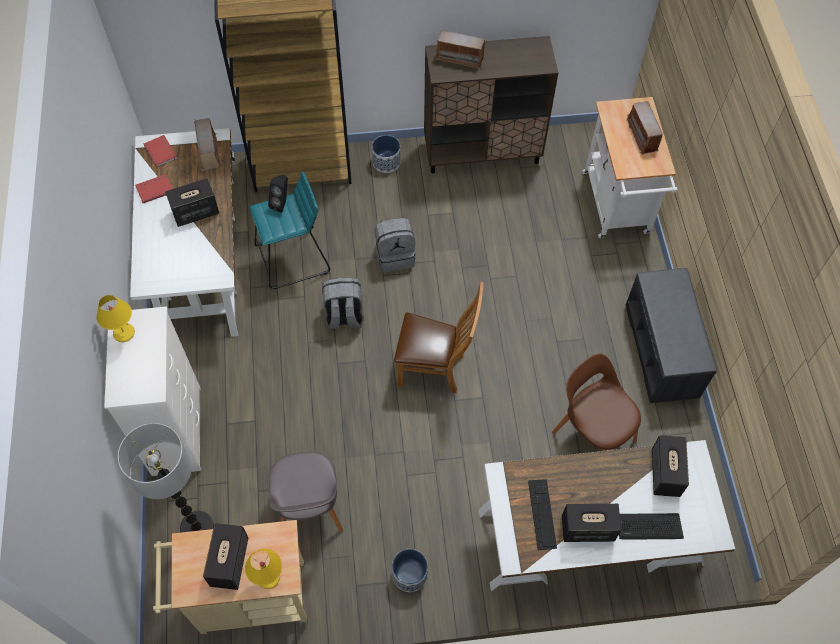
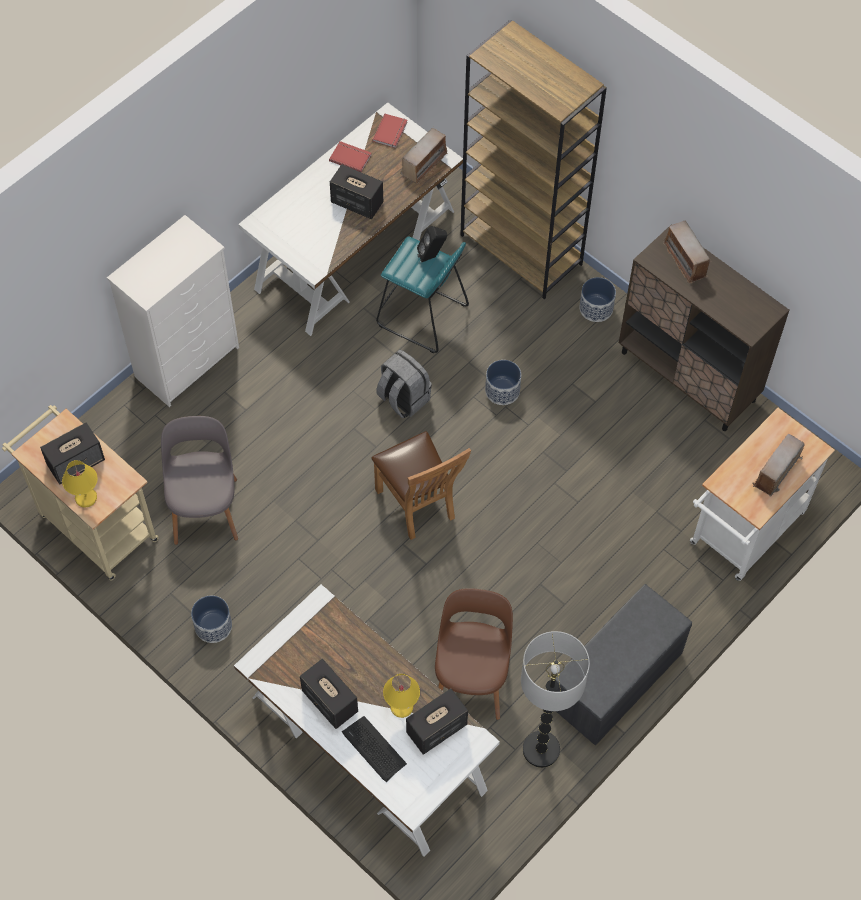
camera: 50 degrees right, 0 degrees up
yellow table lamp [97,295,135,342] -> yellow table lamp moved to [383,674,420,718]
floor lamp [118,423,214,533] -> floor lamp moved to [521,631,590,768]
grey chair [269,451,343,532] -> grey chair turned 135 degrees clockwise [161,416,238,545]
grey backpack [375,218,415,273] -> planter [485,360,521,405]
keyboard [528,479,557,550] -> none

